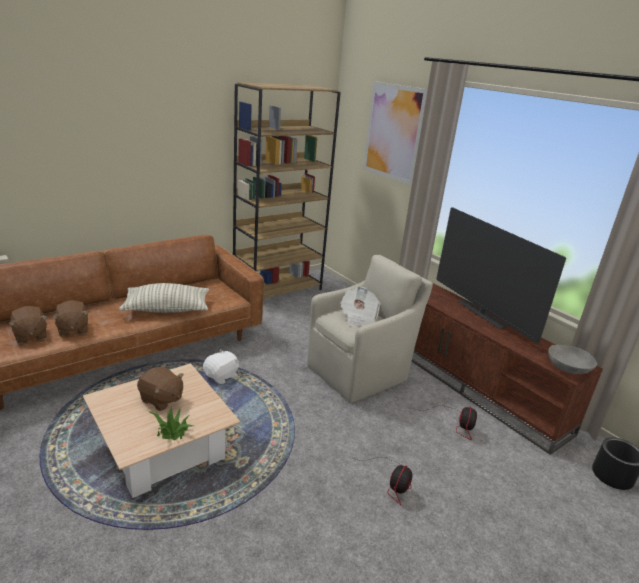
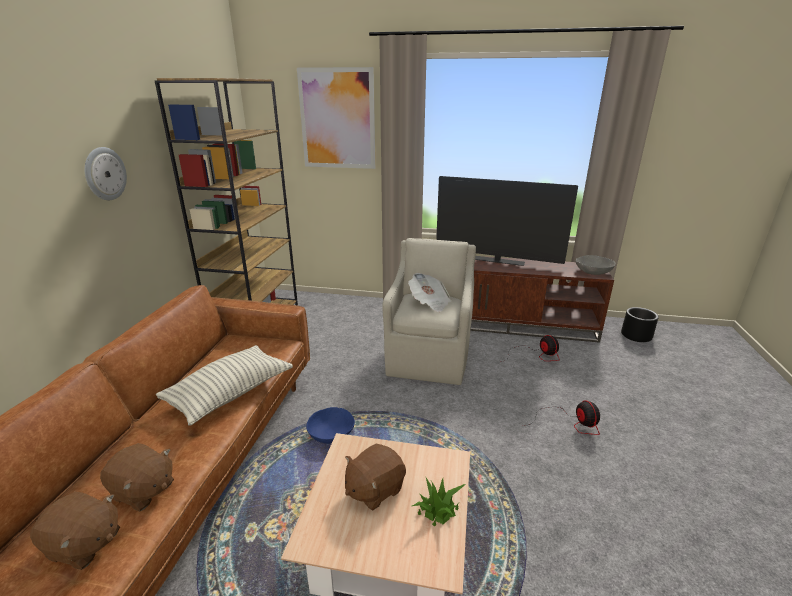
camera: 40 degrees left, 0 degrees up
brown plush toy [137,367,184,411] -> brown plush toy turned 150 degrees clockwise [345,444,406,510]
white plush toy [203,349,239,384] -> blue bowl [306,407,355,444]
none -> wall clock [85,147,127,200]

